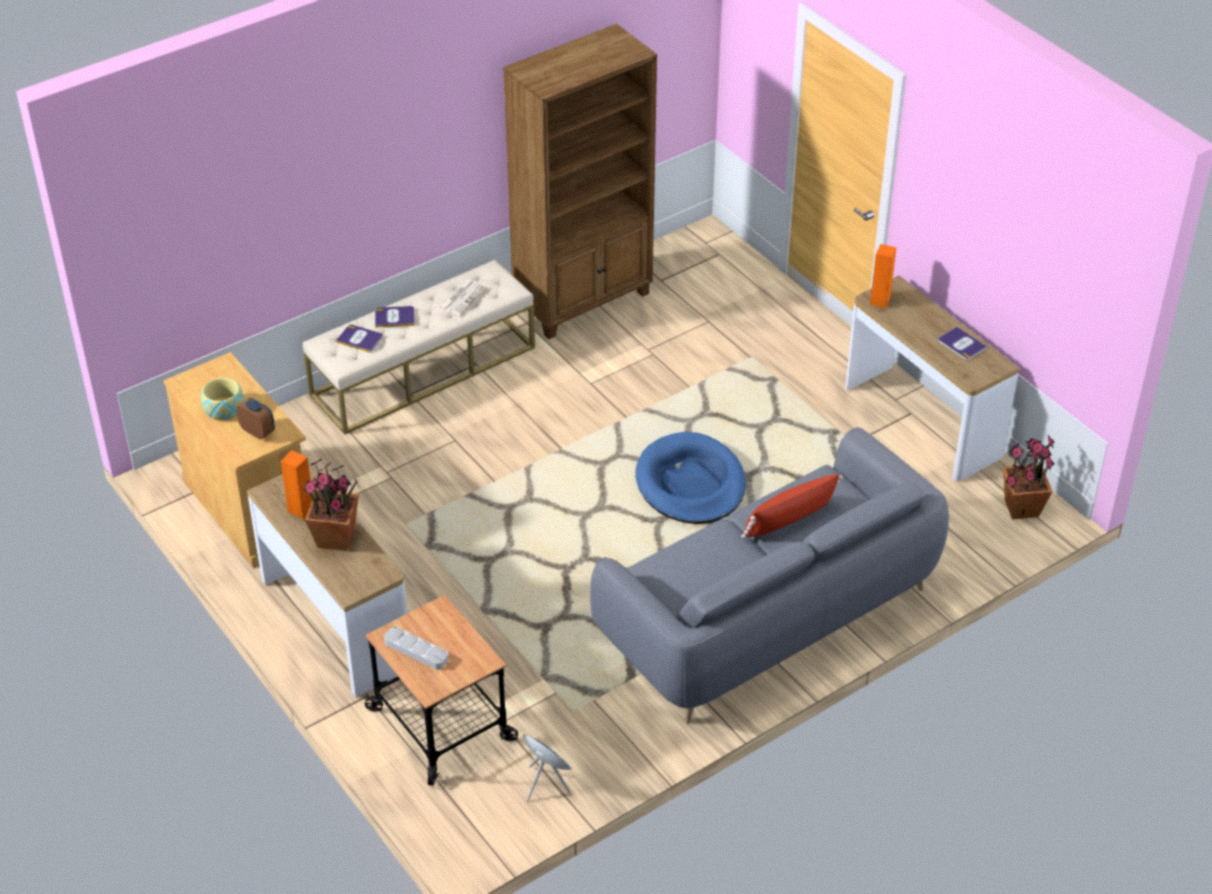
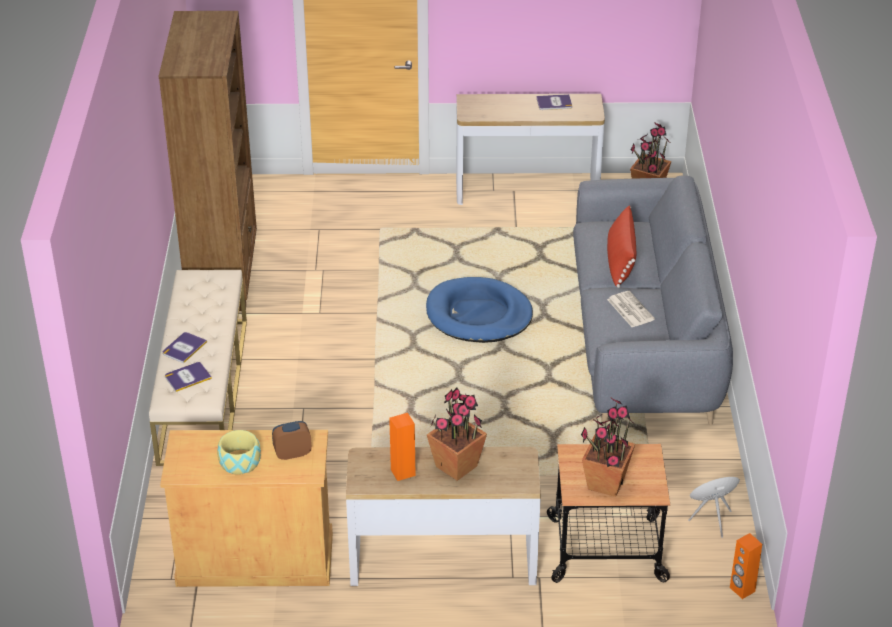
camera: 55 degrees left, 5 degrees down
grey tray [384,627,448,670] -> potted plant [581,398,635,497]
newspaper [438,280,487,316] -> newspaper moved to [607,291,655,327]
orange speaker [870,244,896,308] -> orange speaker moved to [730,533,762,599]

